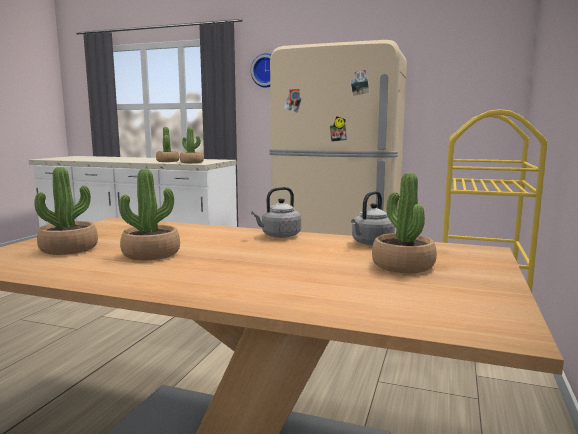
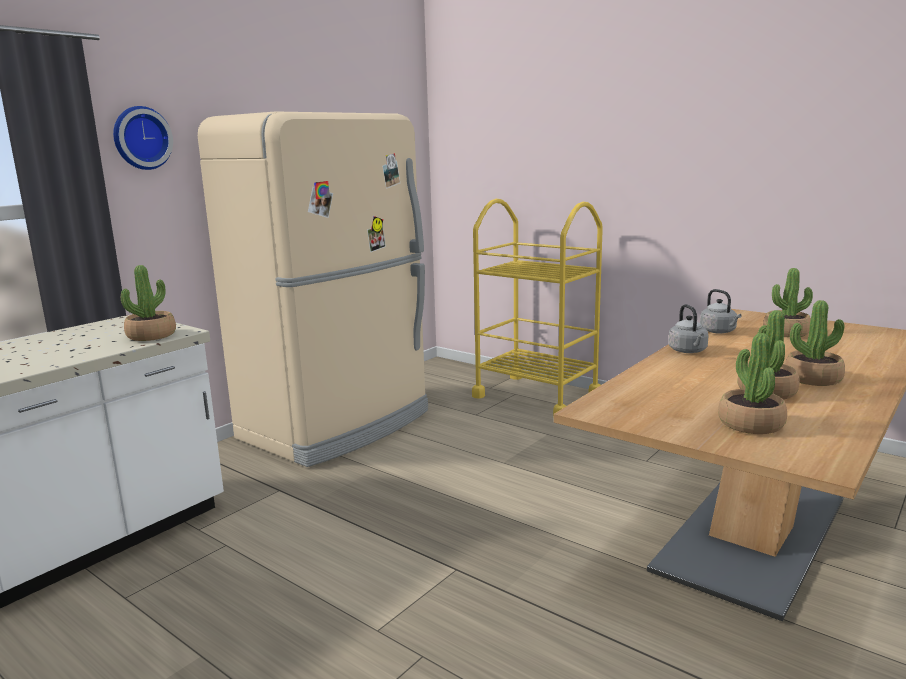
camera: 70 degrees left, 5 degrees up
potted plant [156,127,179,162] -> potted plant moved to [785,300,845,386]

